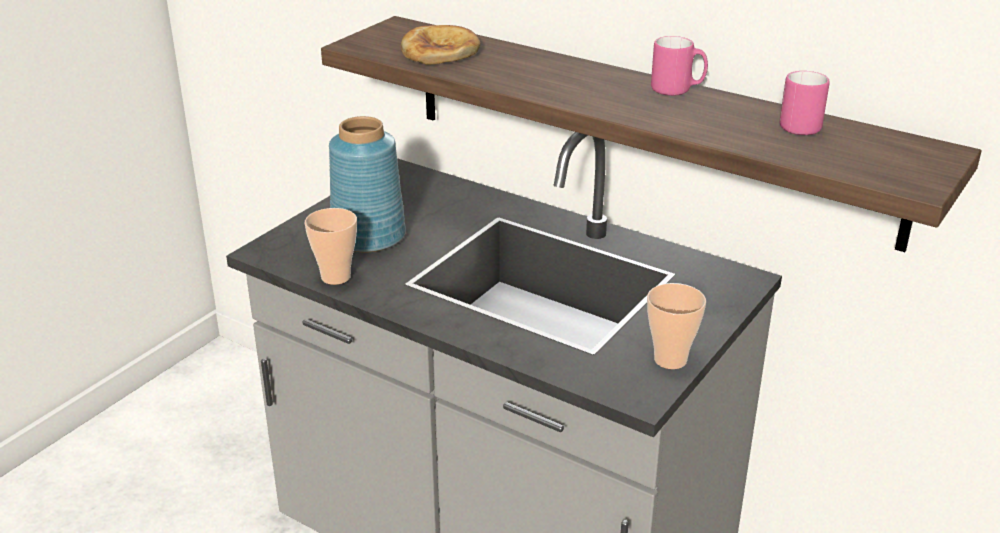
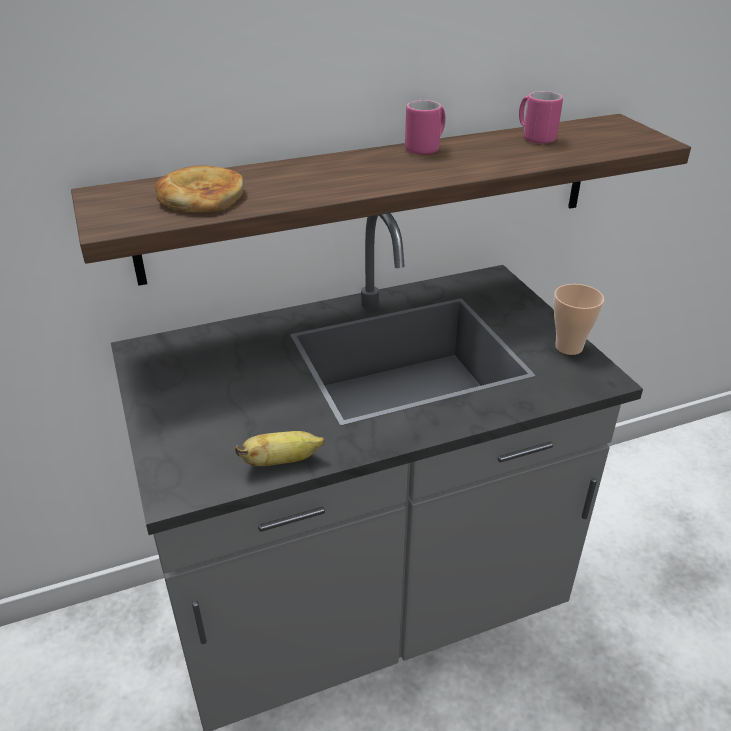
camera: 55 degrees left, 5 degrees up
cup [305,208,357,285] -> banana [235,431,325,466]
blue vase [329,116,406,252] -> none

